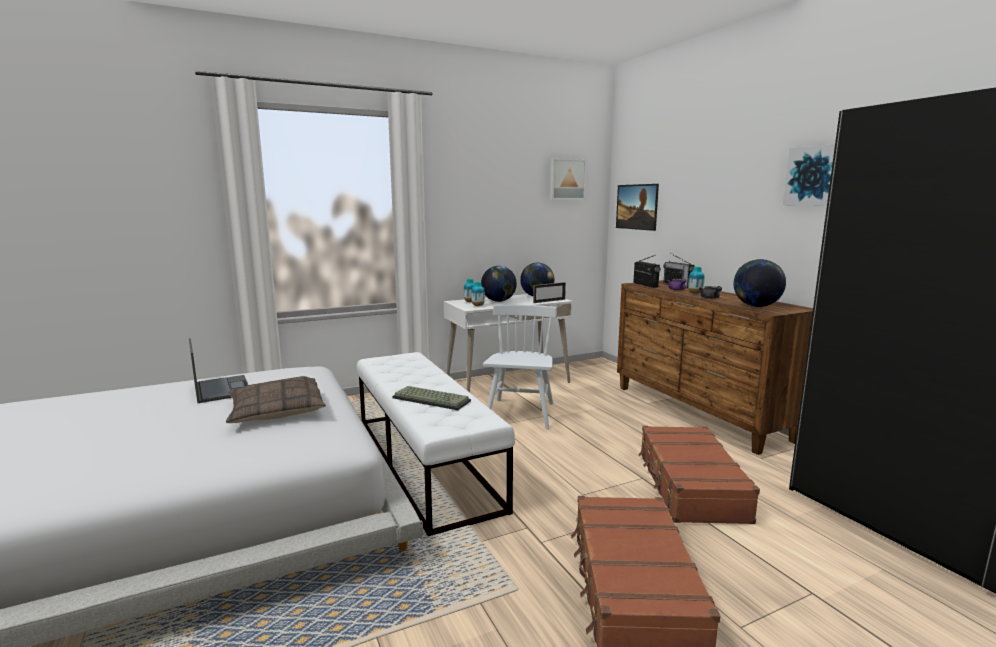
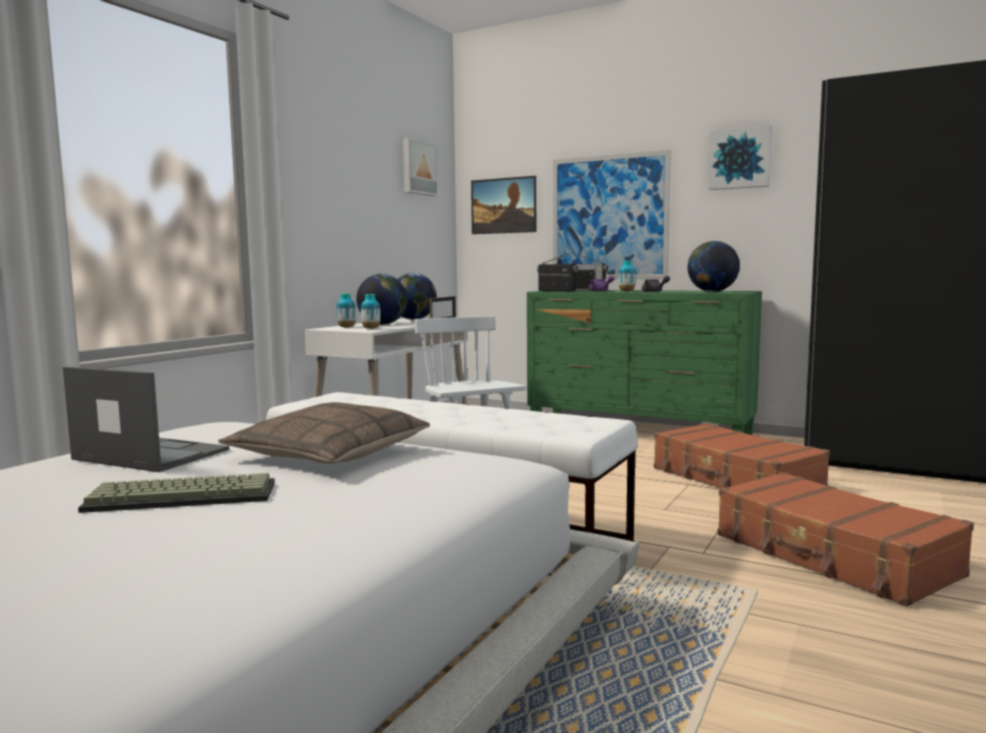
camera: 35 degrees left, 5 degrees down
keyboard [392,386,471,410] -> keyboard moved to [78,473,275,513]
brown dresser [617,280,813,455] -> green dresser [527,290,762,435]
none -> picture [553,150,671,279]

